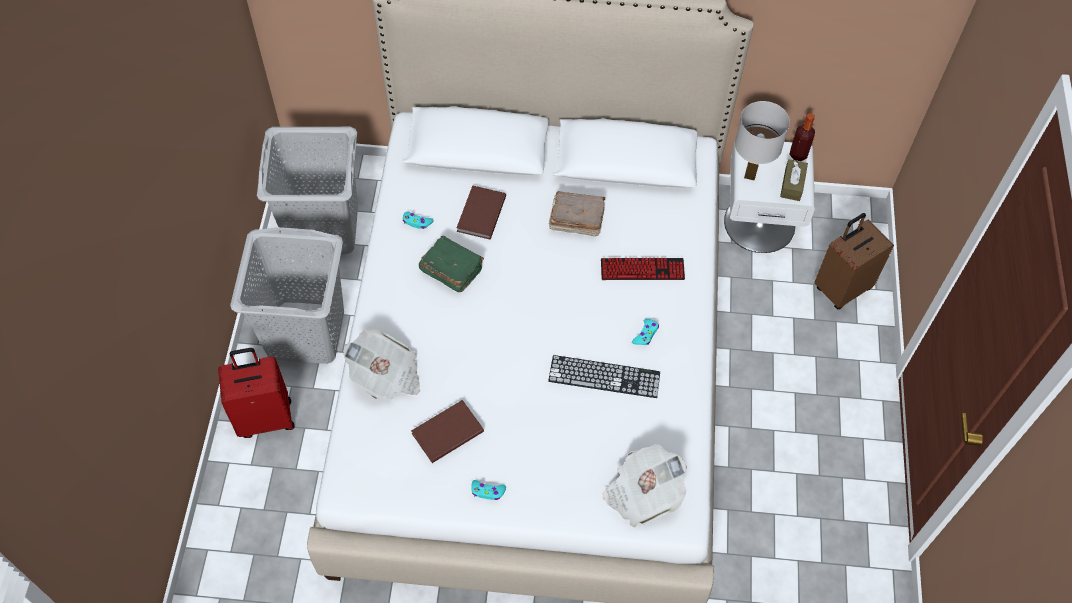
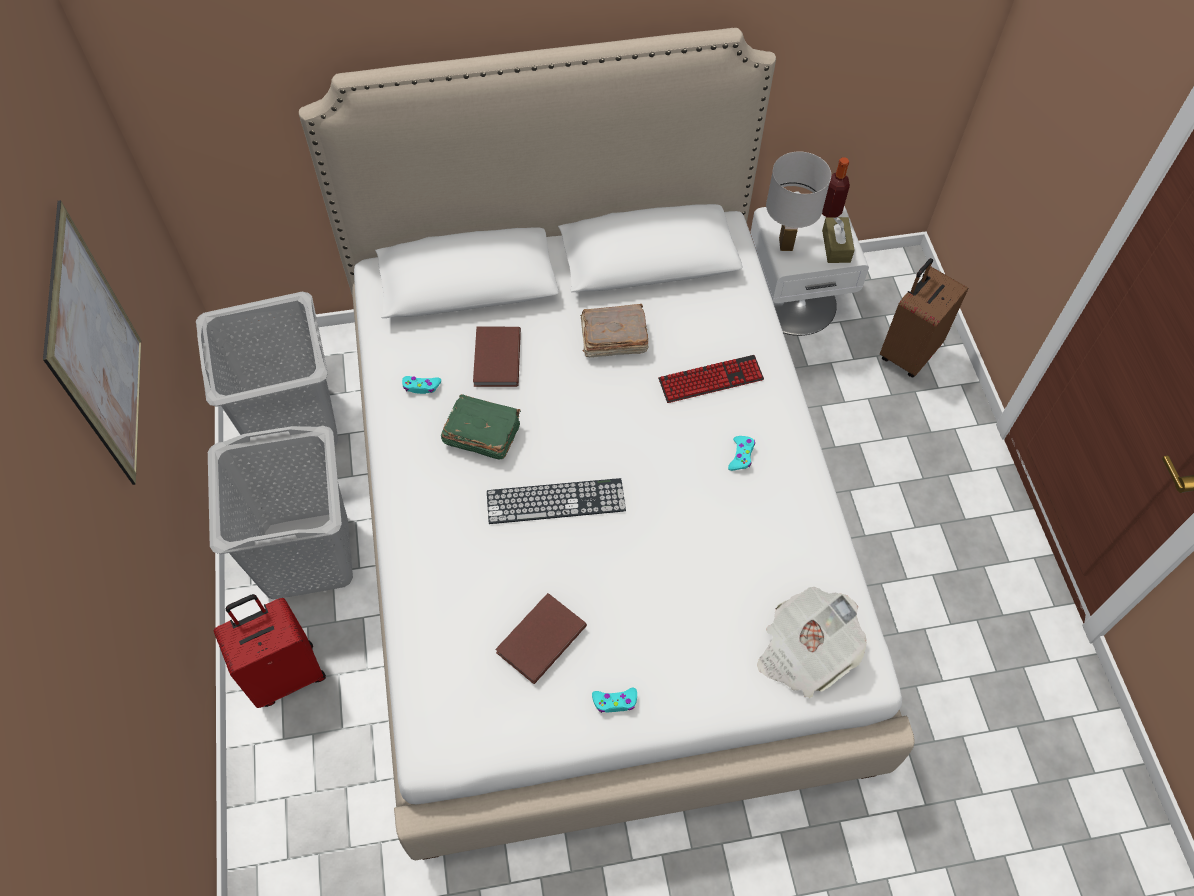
camera: 15 degrees left, 0 degrees up
newspaper [343,329,420,399] -> none
keyboard [548,355,660,398] -> keyboard moved to [487,478,626,524]
none -> picture [43,200,141,485]

